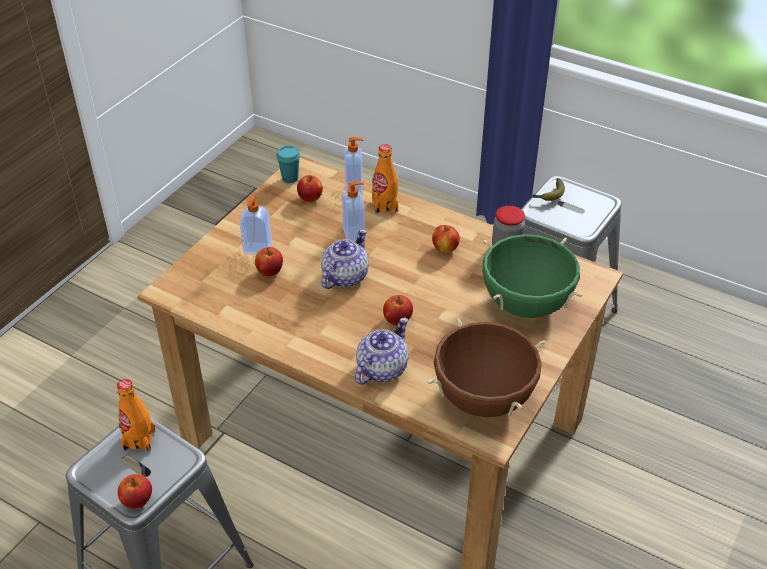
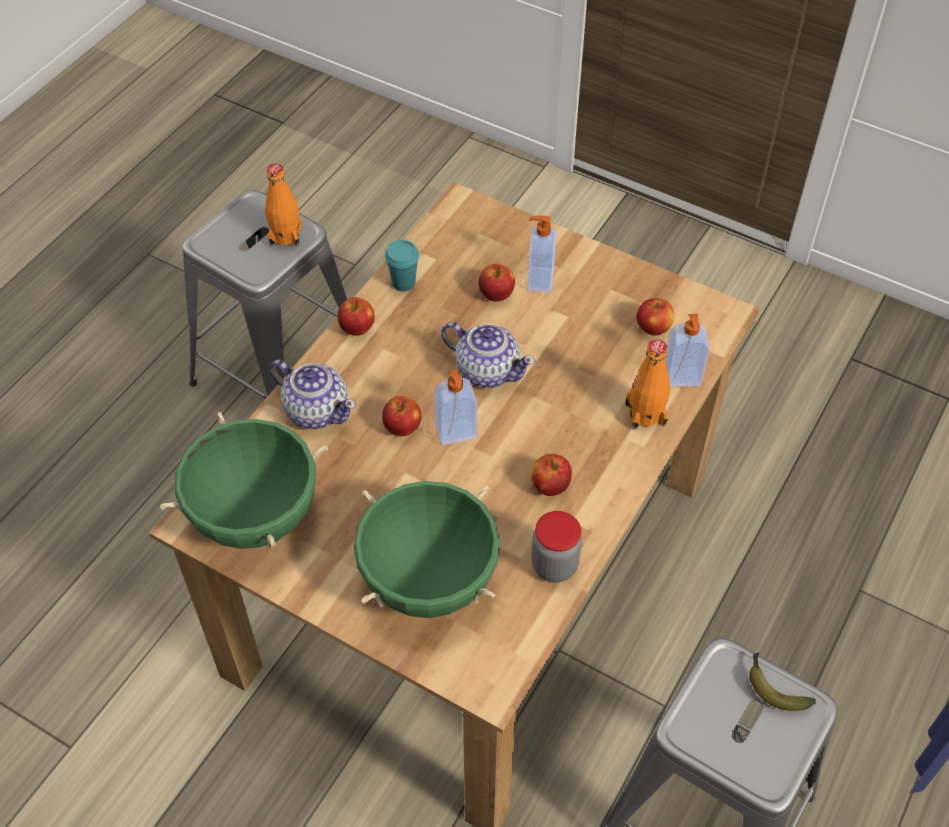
camera: 90 degrees right, 10 degrees up
apple [118,474,152,509] -> apple moved to [338,297,375,336]
turquoise cup [276,146,300,183] -> turquoise cup moved to [385,240,419,291]
soap dispenser [342,181,365,242] -> soap dispenser moved to [434,369,477,445]
brown cooking pot [427,317,546,417] -> green cooking pot [160,412,328,549]

